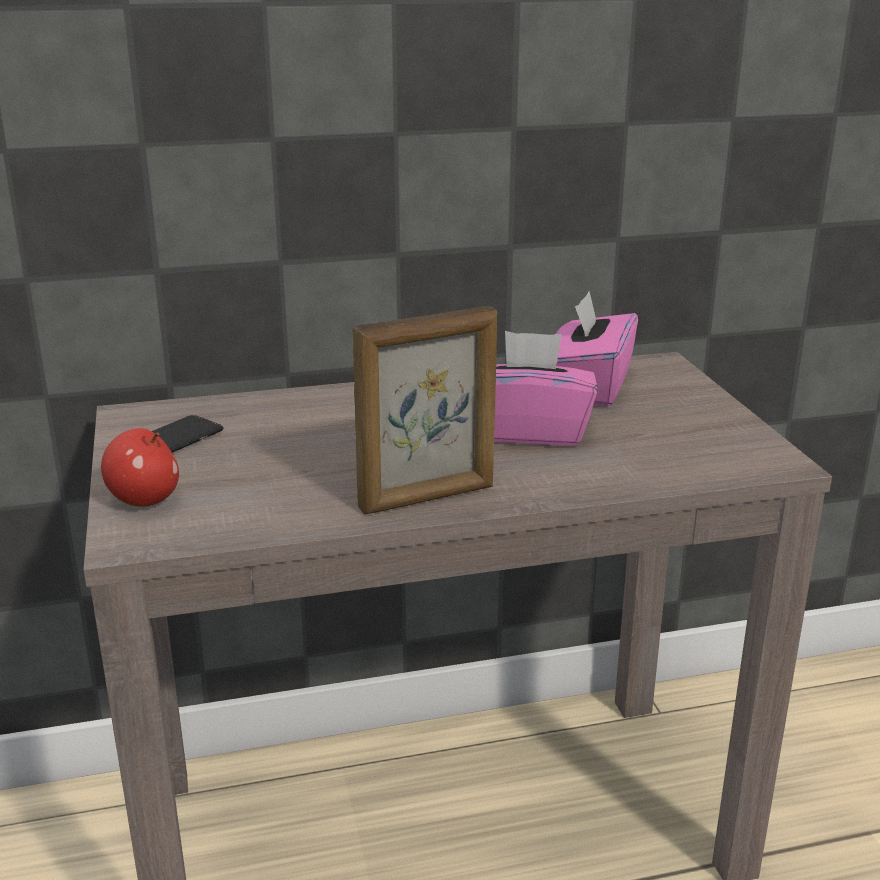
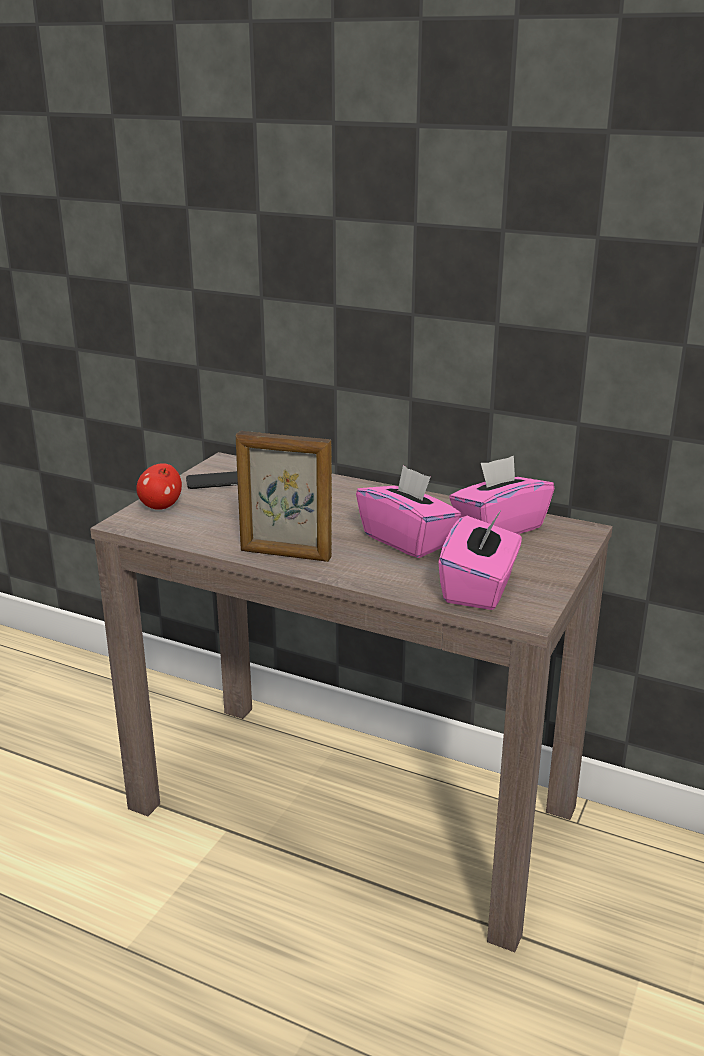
camera: 40 degrees right, 0 degrees up
none -> pink tissue box [438,512,522,610]

